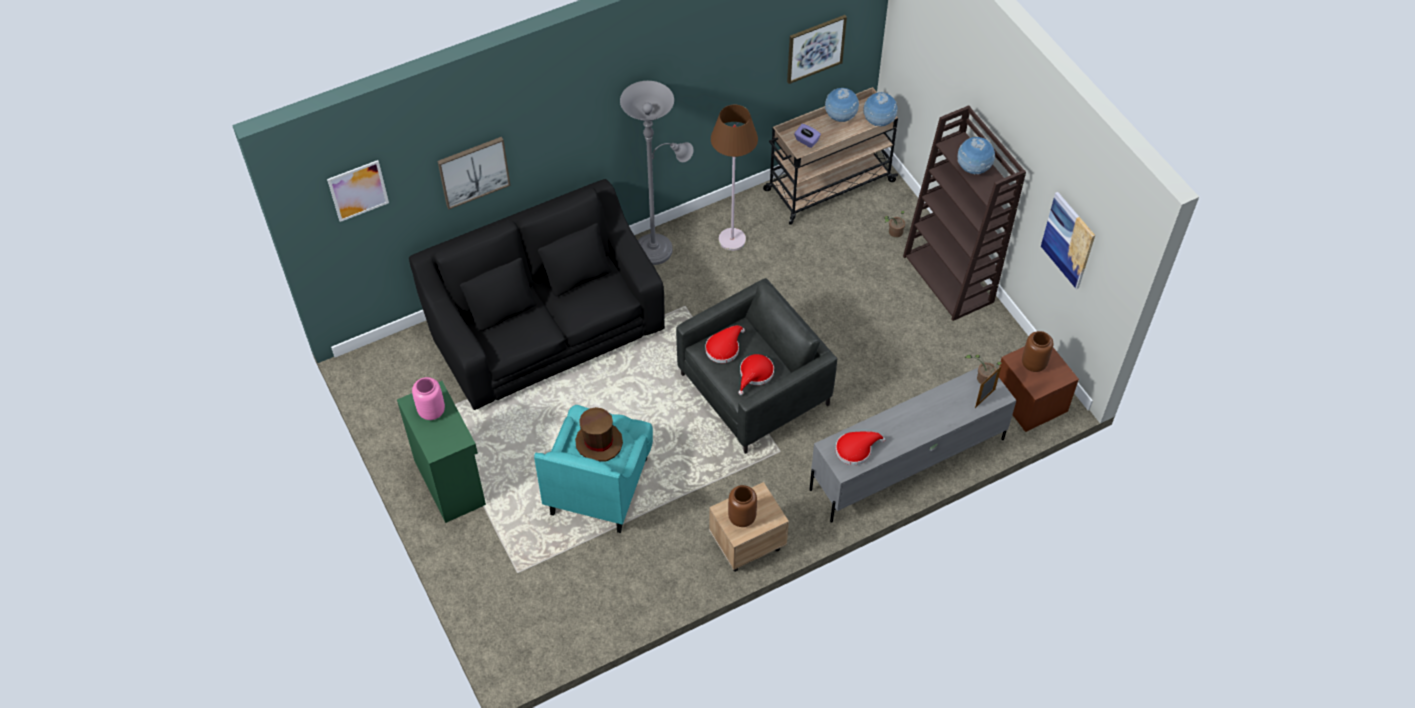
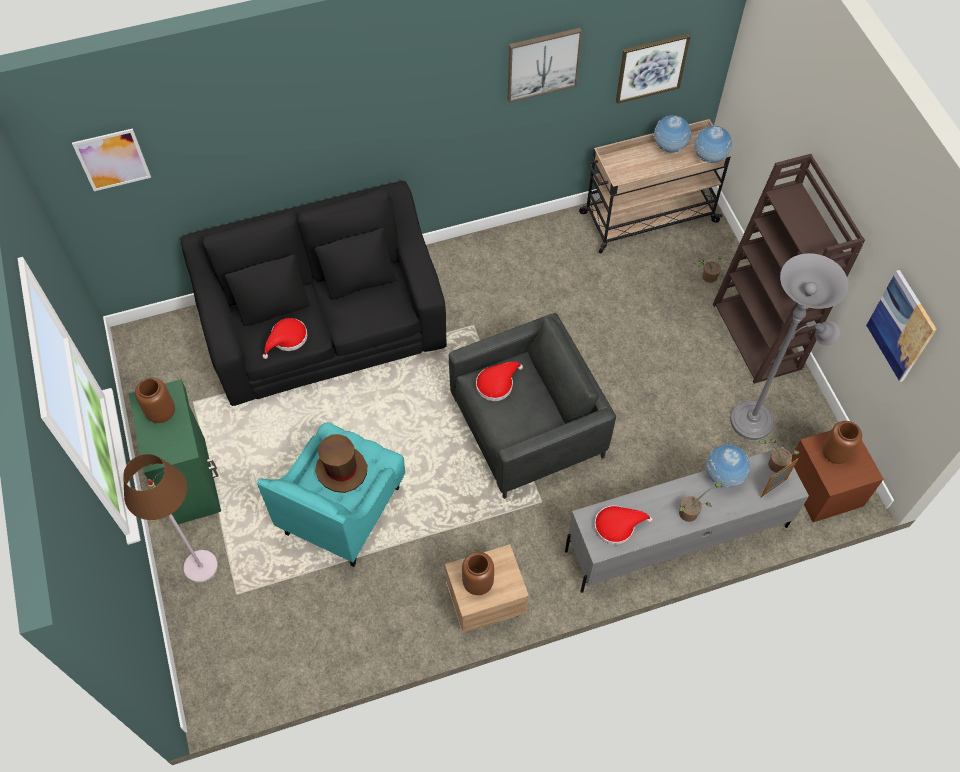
camera: 10 degrees right, 5 degrees up
pink vase [412,377,445,420] -> brown vase [135,378,175,423]
picture [438,137,511,209] -> picture moved to [508,28,582,103]
grey floor lamp [620,81,694,265] -> grey floor lamp moved to [730,253,848,440]
brown floor lamp [711,105,758,251] -> brown floor lamp moved to [123,454,218,583]
red hat [738,354,774,395] -> red hat moved to [263,318,307,359]
purple tissue box [794,124,821,148] -> none
globe [957,137,995,174] -> globe moved to [705,444,750,488]
none -> potted plant [679,482,722,522]

